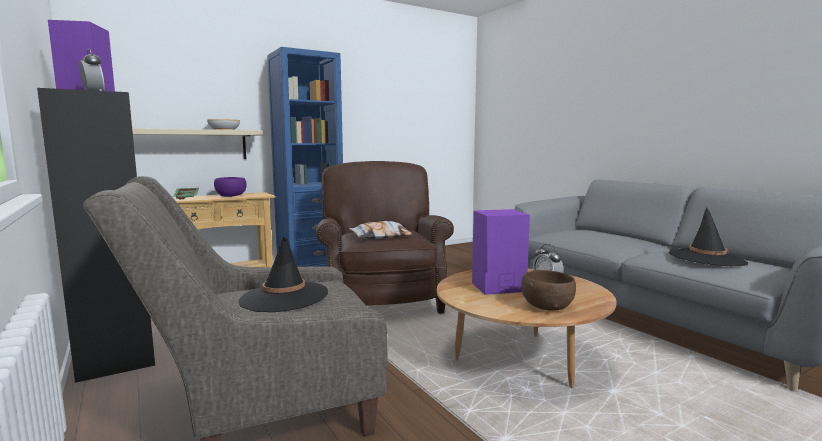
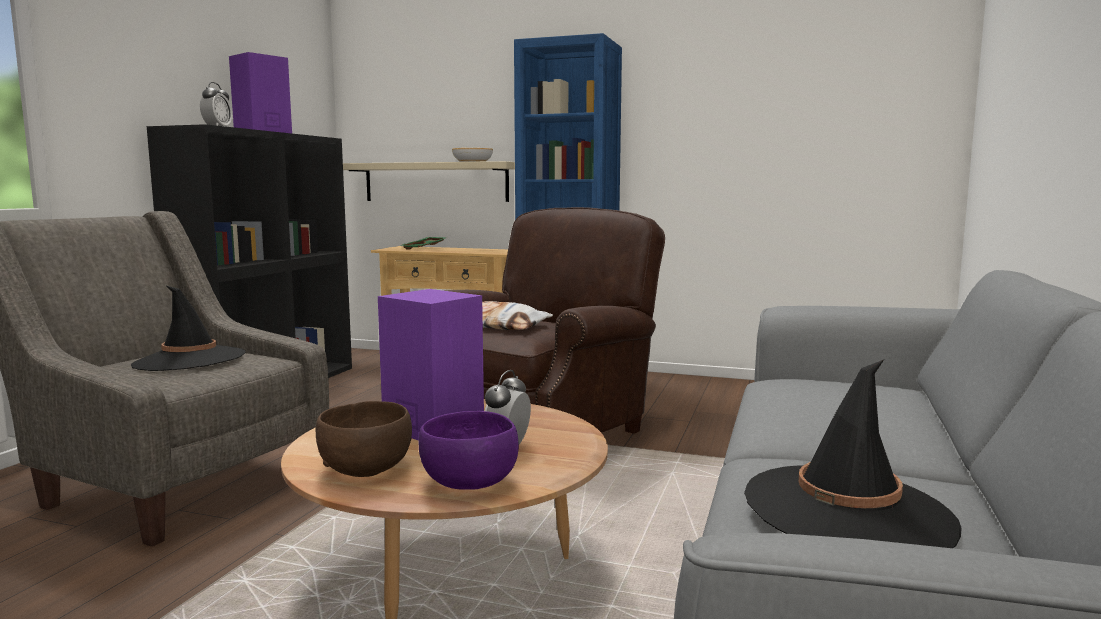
camera: 50 degrees right, 0 degrees up
purple bowl [214,177,247,197] -> purple bowl moved to [419,411,519,490]

